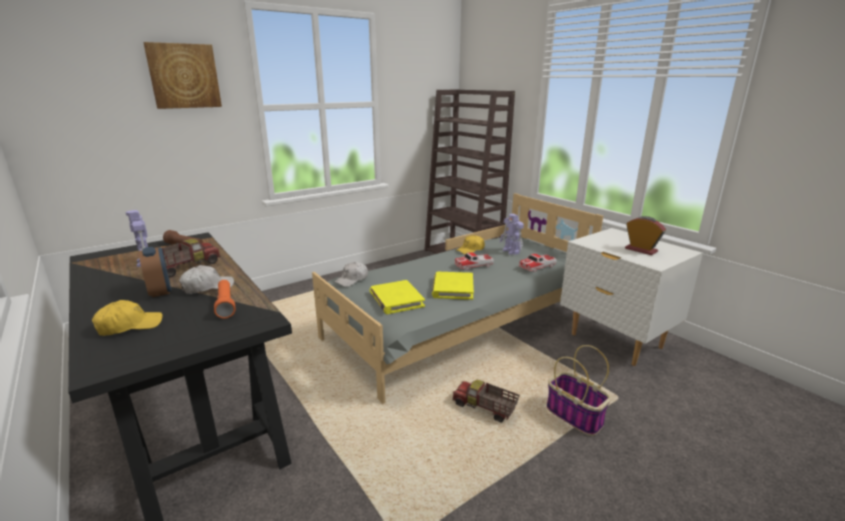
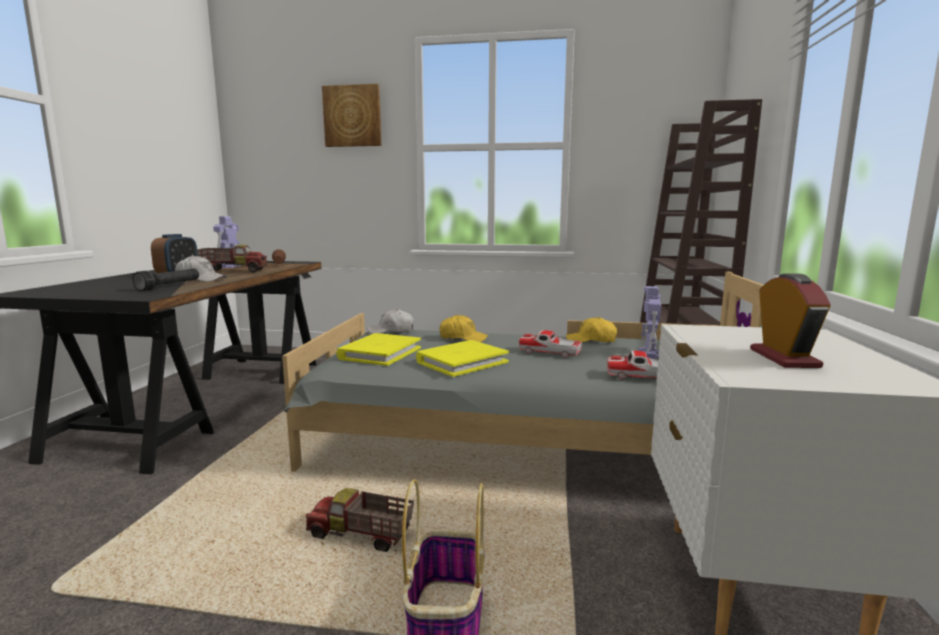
camera: 45 degrees right, 10 degrees down
yellow cap [92,300,163,336] -> yellow cap moved to [440,315,488,342]
orange flashlight [214,280,236,319] -> black flashlight [133,269,199,291]
toy truck [452,380,520,423] -> toy truck turned 60 degrees counterclockwise [305,488,414,552]

